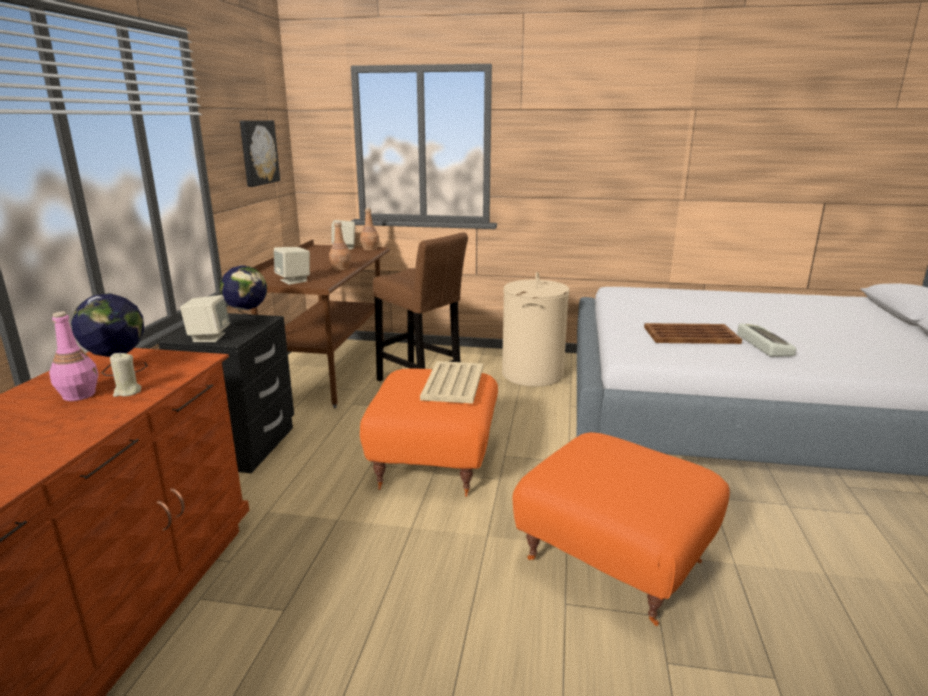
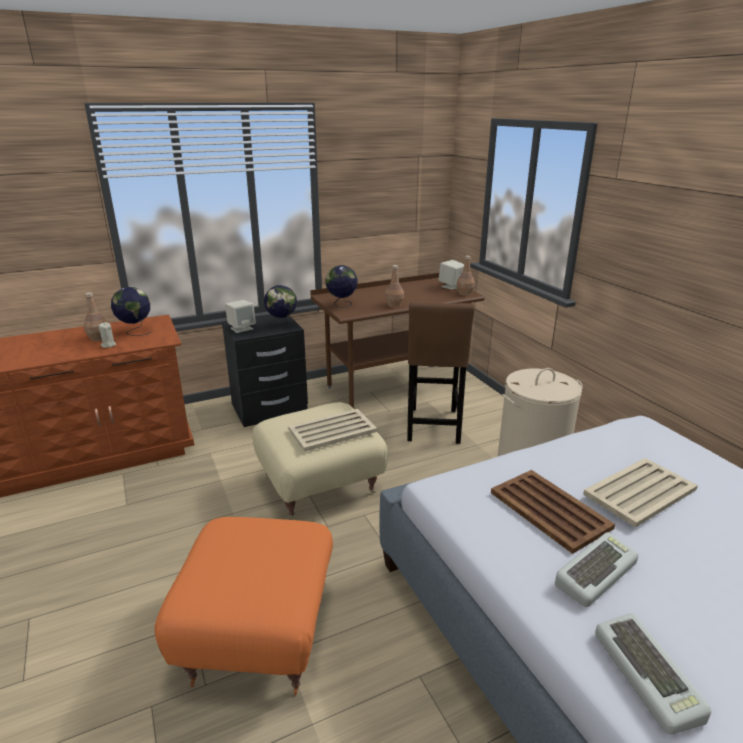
camera: 55 degrees right, 5 degrees up
pink bottle [49,312,99,401] -> brown bottle [83,292,107,341]
picture [240,120,280,187] -> none
beige speaker [274,247,310,285] -> globe [326,265,358,308]
orange ottoman [360,369,498,497] -> beige ottoman [252,402,388,520]
none -> beige tray [583,458,698,527]
none -> keyboard [595,613,711,735]

